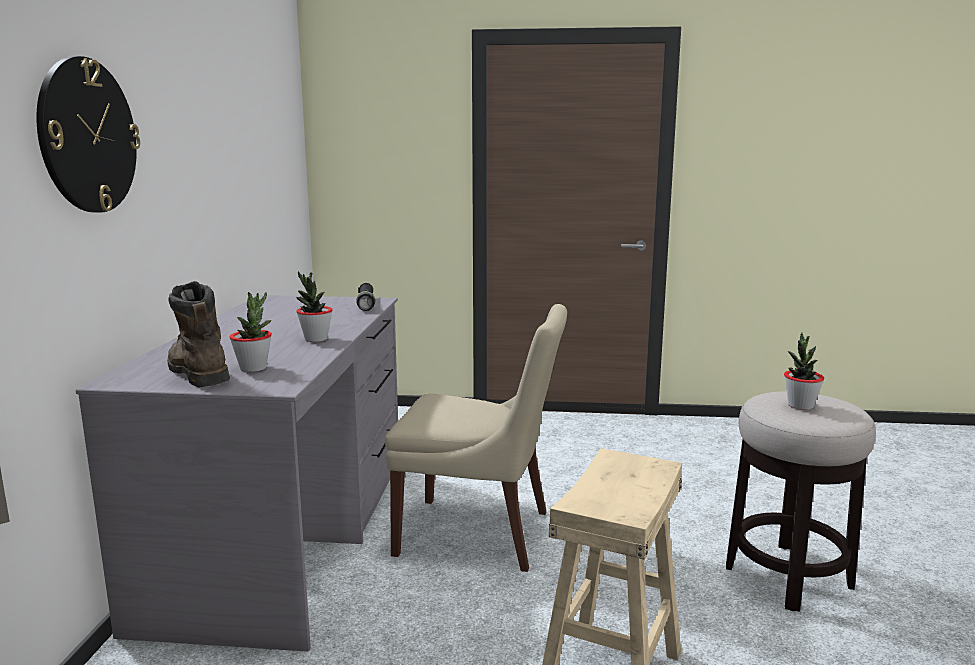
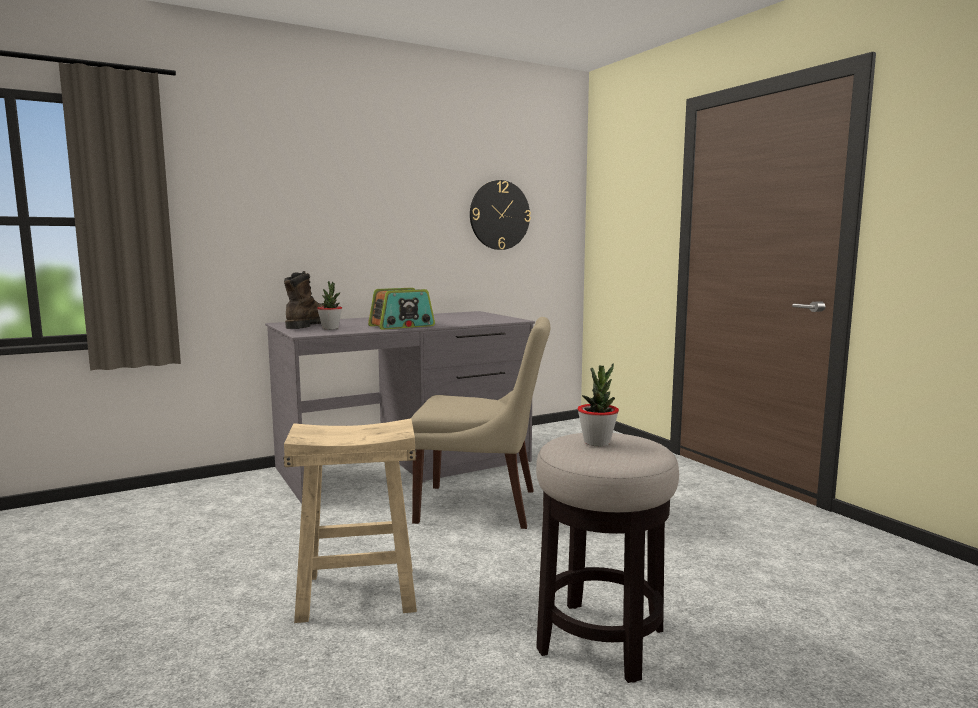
camera: 55 degrees right, 5 degrees down
wall clock [36,56,140,213] -> wall clock moved to [470,180,531,250]
potted plant [296,271,333,342] -> radio [368,288,435,330]
black flashlight [356,283,375,311] -> none
beige chair [385,304,567,572] -> beige chair turned 60 degrees counterclockwise [411,317,550,529]

